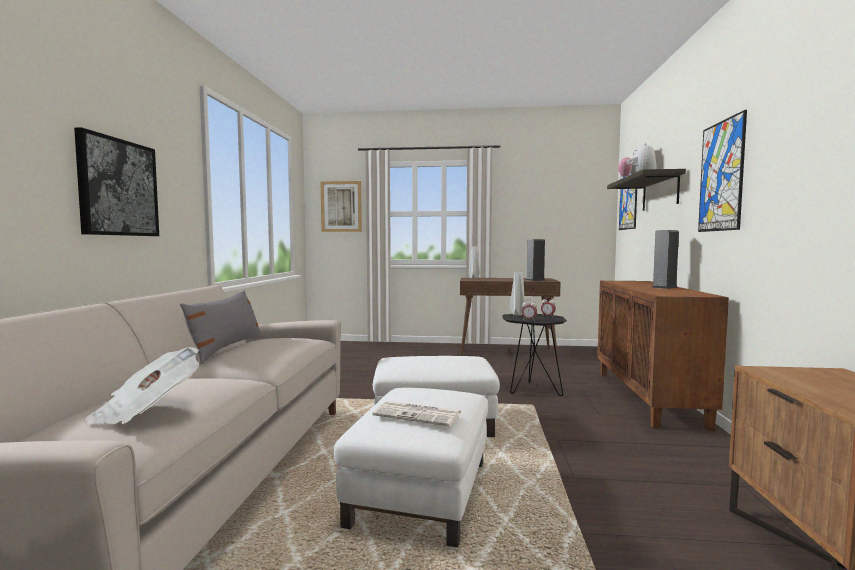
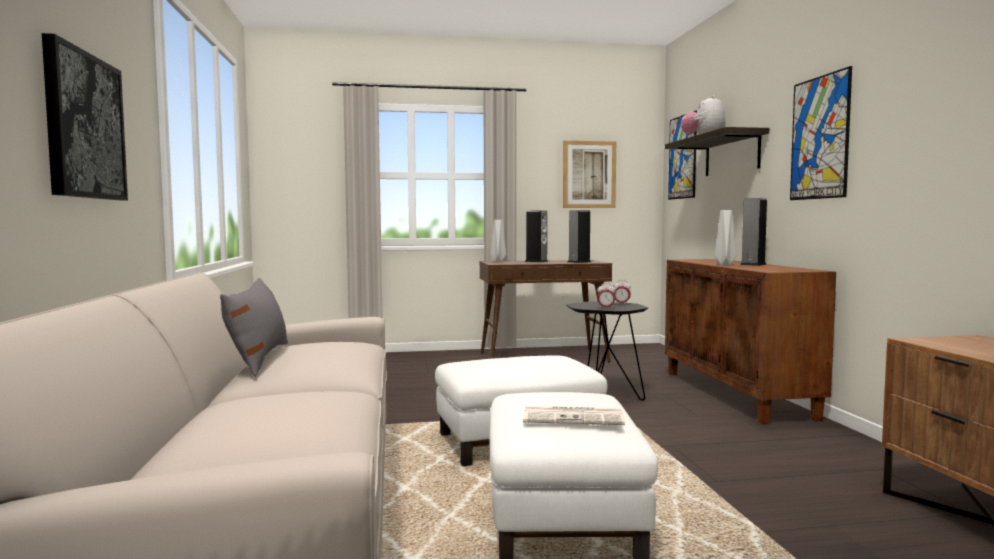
camera: 15 degrees left, 0 degrees up
newspaper [85,347,200,425] -> none
picture [321,181,362,232] -> picture moved to [563,141,616,208]
grey vase [510,272,525,315] -> grey vase moved to [715,210,736,266]
none -> speaker [525,210,549,262]

